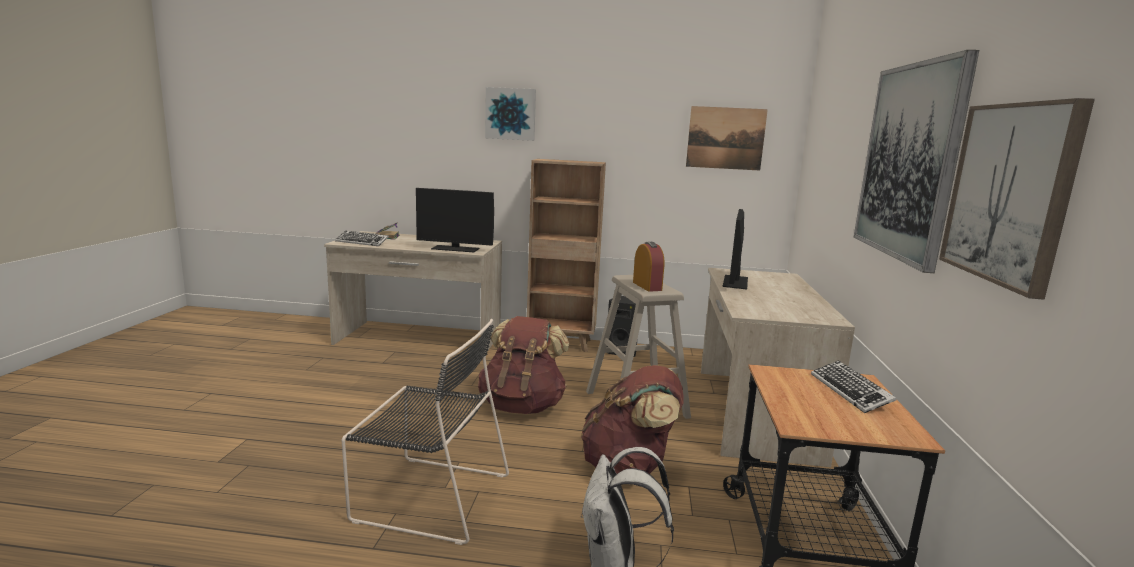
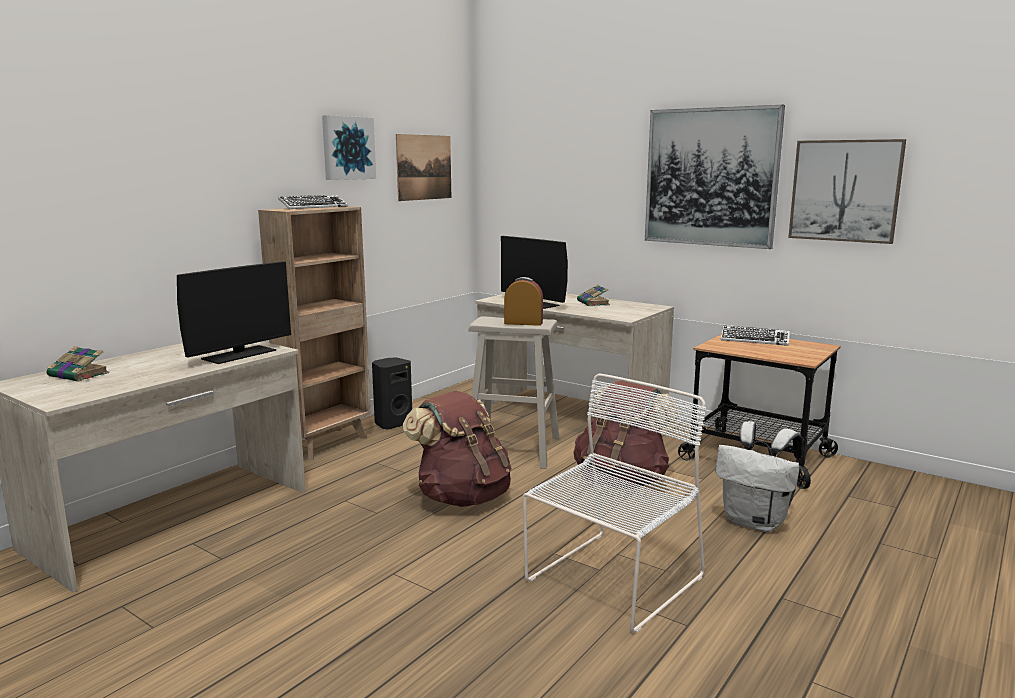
camera: 60 degrees left, 0 degrees up
keyboard [335,231,389,246] -> keyboard moved to [278,195,348,209]
black chair [342,319,509,545] -> white chair [523,373,706,633]
picture [485,87,536,141] -> picture moved to [322,115,376,180]
none -> book [577,285,610,306]

